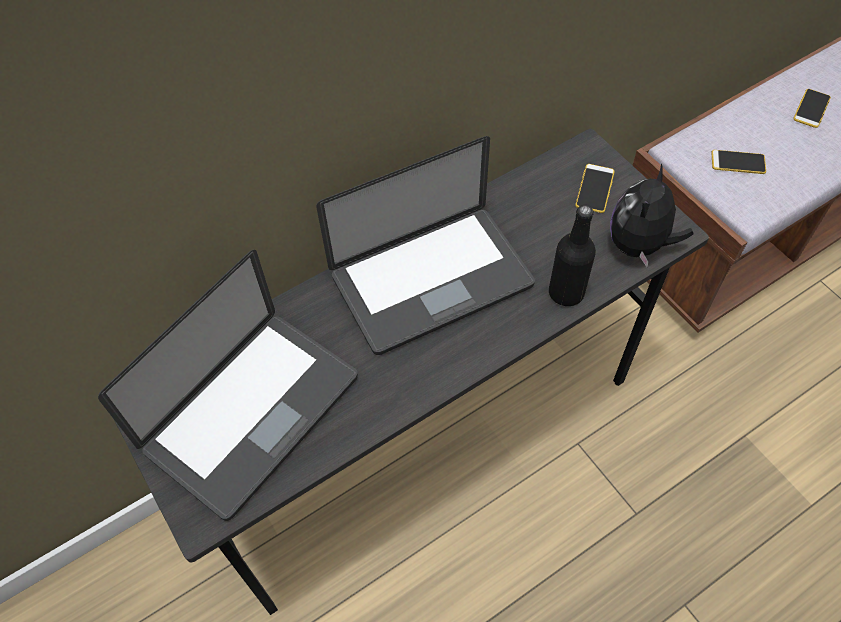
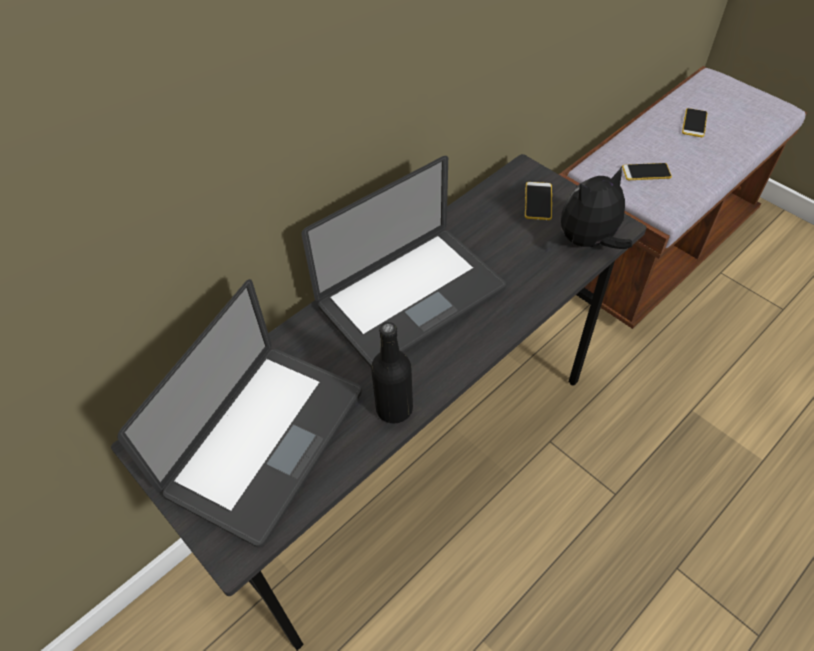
camera: 10 degrees left, 5 degrees down
black bottle [549,205,596,306] -> black bottle moved to [371,322,413,423]
plush toy [610,163,694,267] -> plush toy turned 45 degrees clockwise [561,167,632,249]

